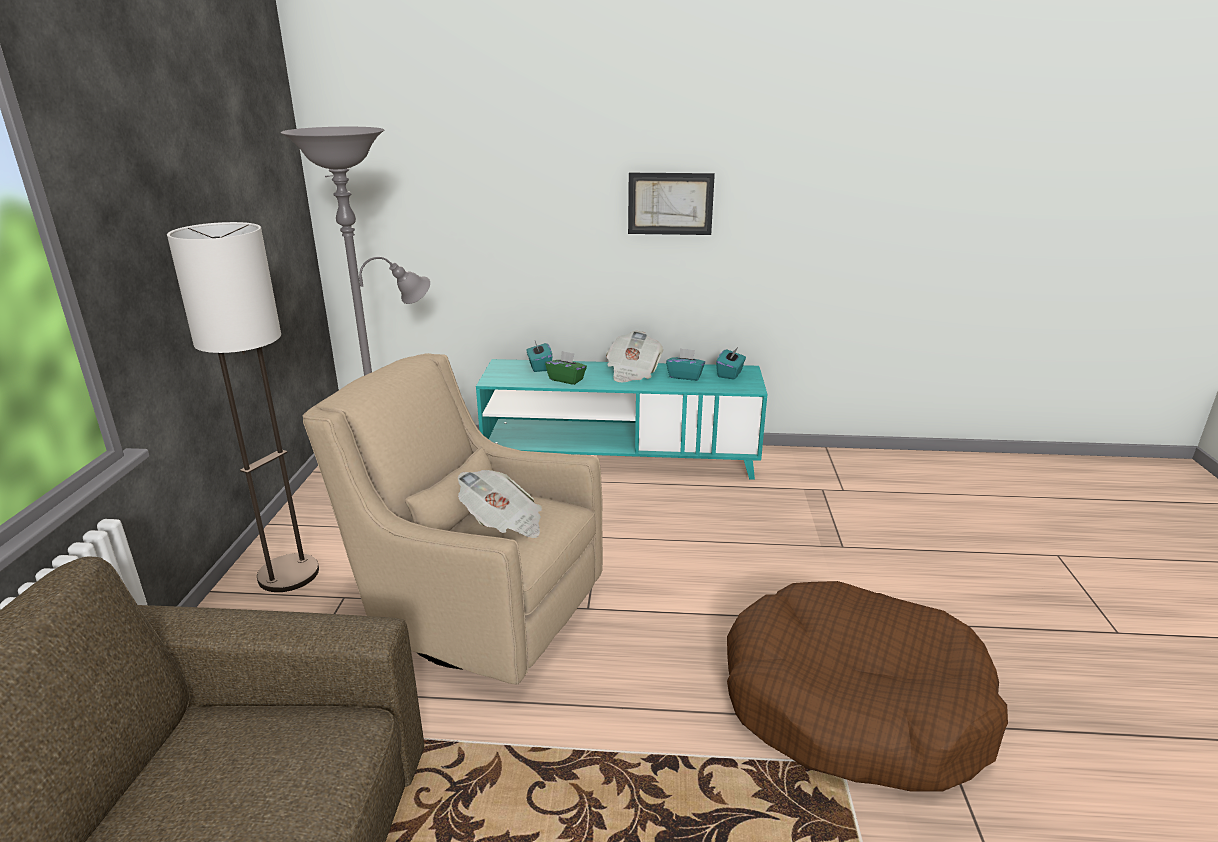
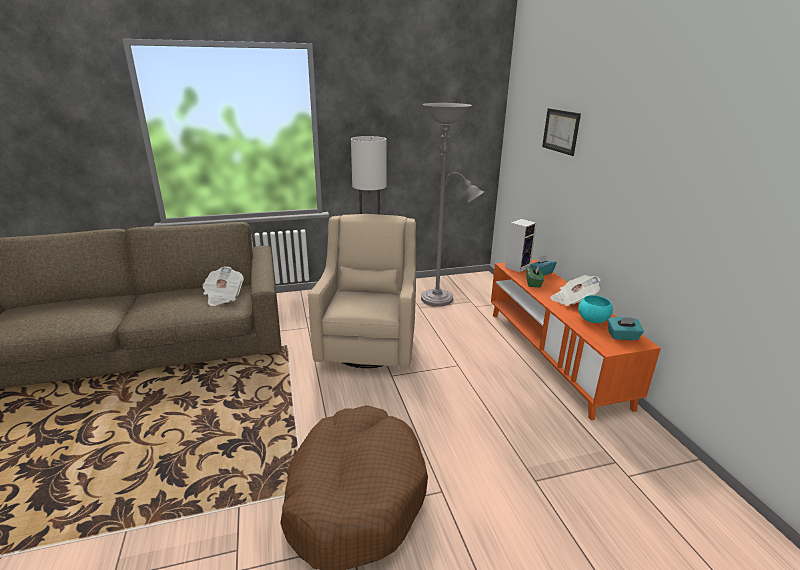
camera: 70 degrees right, 0 degrees up
newspaper [458,470,542,538] -> newspaper moved to [202,267,244,306]
turquoise tv stand [476,359,767,480] -> orange tv stand [491,259,661,420]
picture [628,173,715,235] -> picture moved to [542,108,581,156]
turquoise tissue box [666,348,705,381] -> turquoise bowl [578,295,613,323]
none -> speaker [505,219,537,272]

